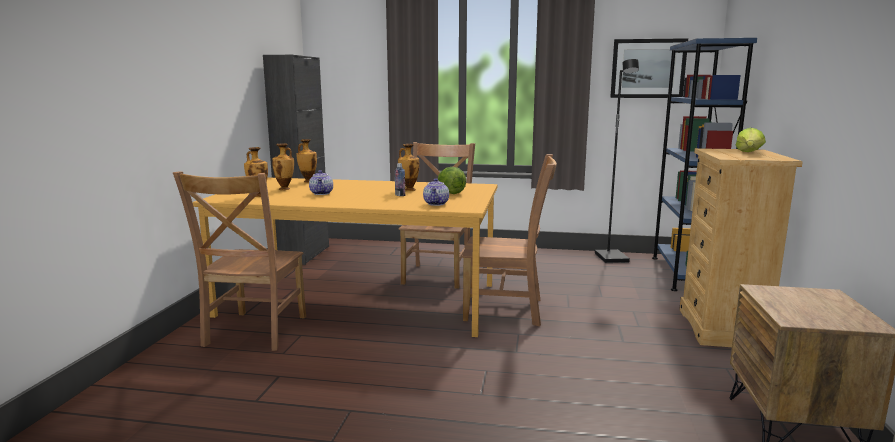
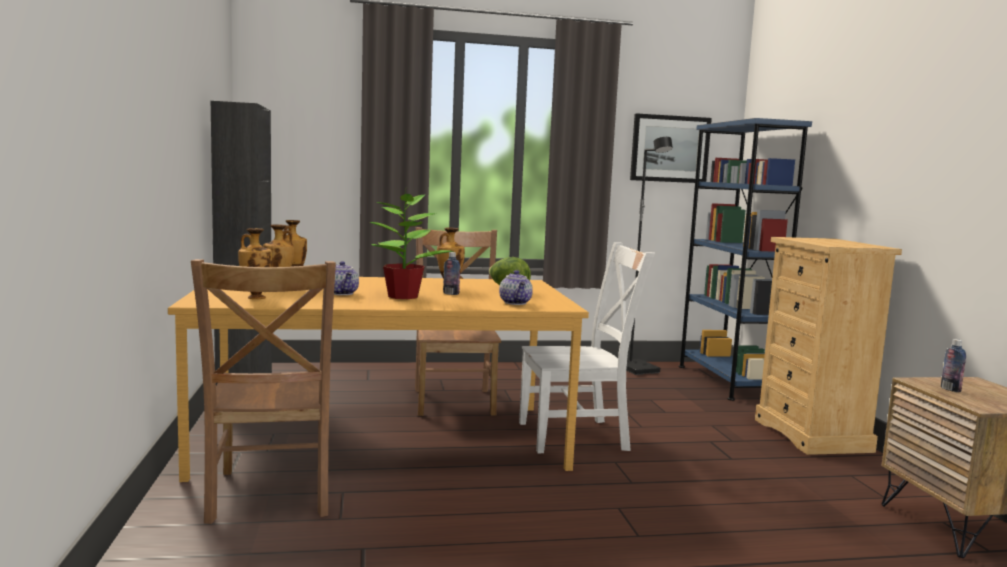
camera: 20 degrees left, 5 degrees down
brown chair [462,154,557,326] -> white chair [519,243,655,453]
lettuce [736,128,766,152] -> none
none -> potted plant [369,190,454,299]
none -> bottle [941,339,966,392]

